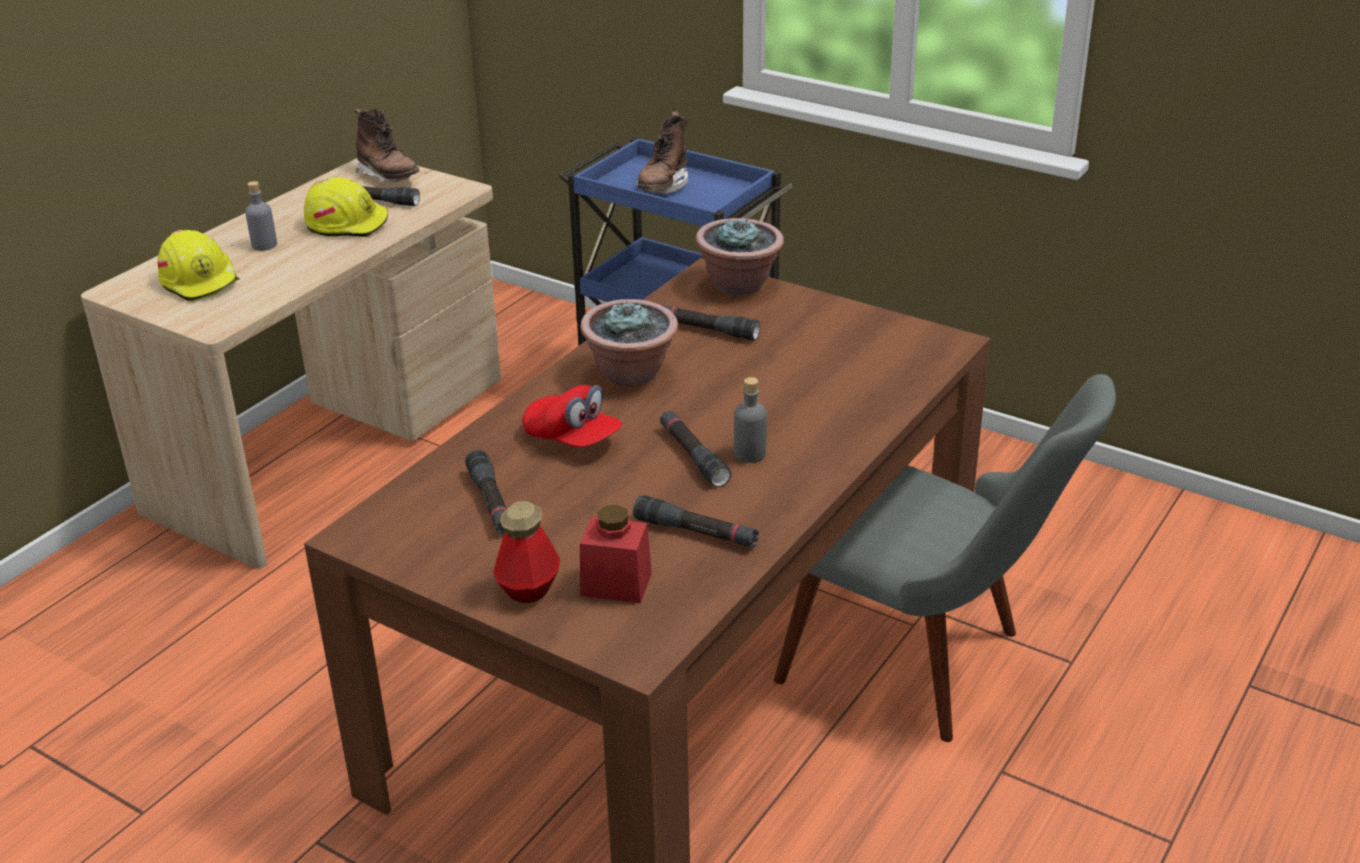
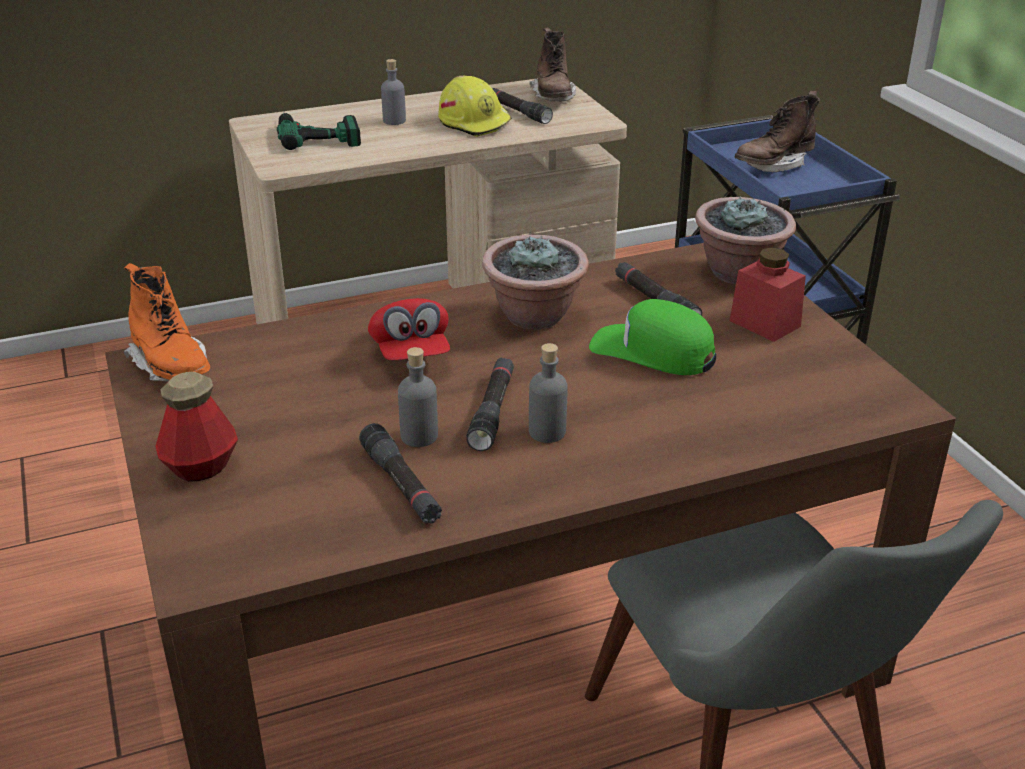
camera: 35 degrees right, 0 degrees up
yellow hard hat [157,230,240,302] -> power drill [277,111,361,150]
black flashlight [465,449,507,535] -> none
red jar [580,505,652,603] -> red jar moved to [730,247,806,342]
none -> orange boot [124,263,210,382]
none -> grey bottle [398,347,438,447]
none -> green cap [589,299,716,375]

